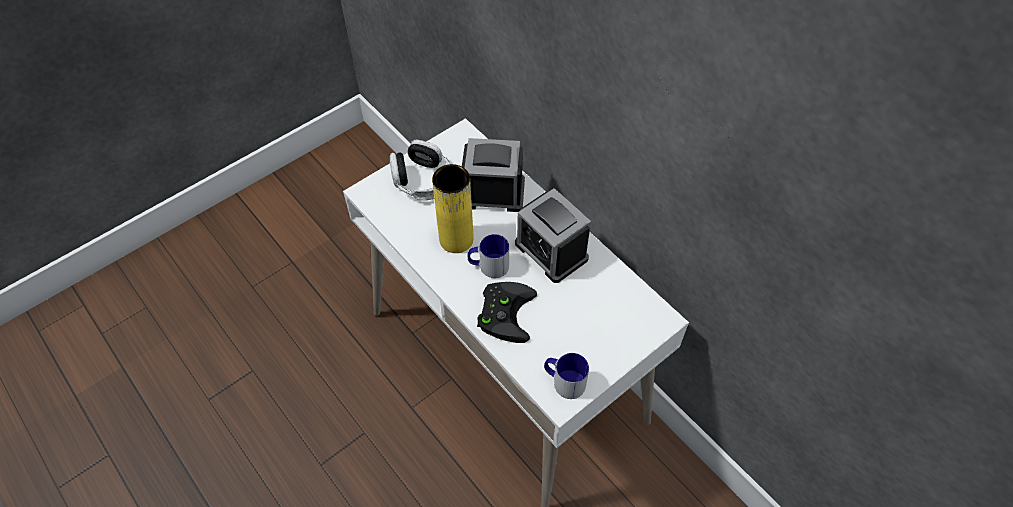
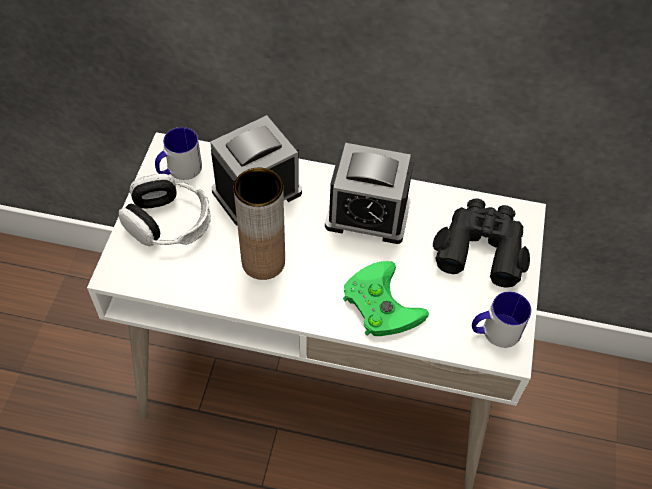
camera: 40 degrees left, 0 degrees up
yellow vase [432,164,474,253] -> brown vase [234,168,285,280]
mug [468,234,509,278] -> mug moved to [155,127,202,180]
black game controller [477,282,537,343] -> green game controller [343,261,429,336]
none -> black binoculars [433,198,530,288]

